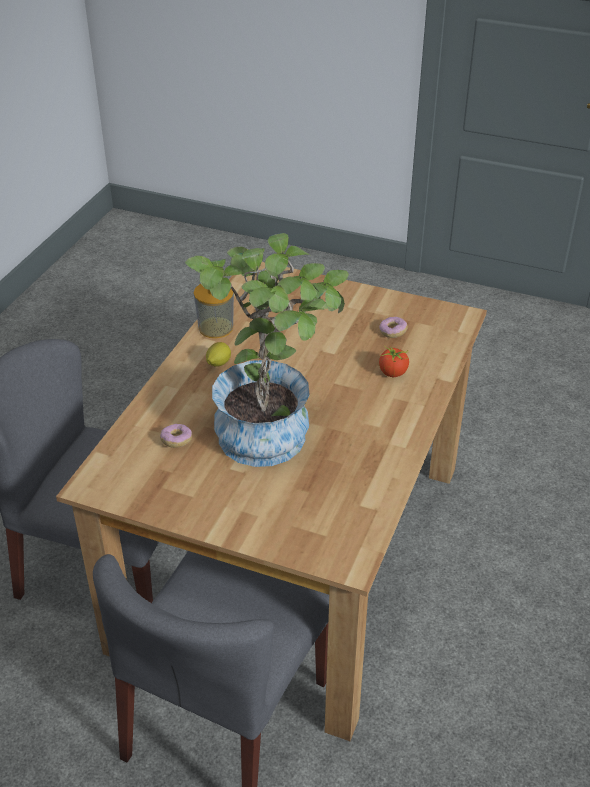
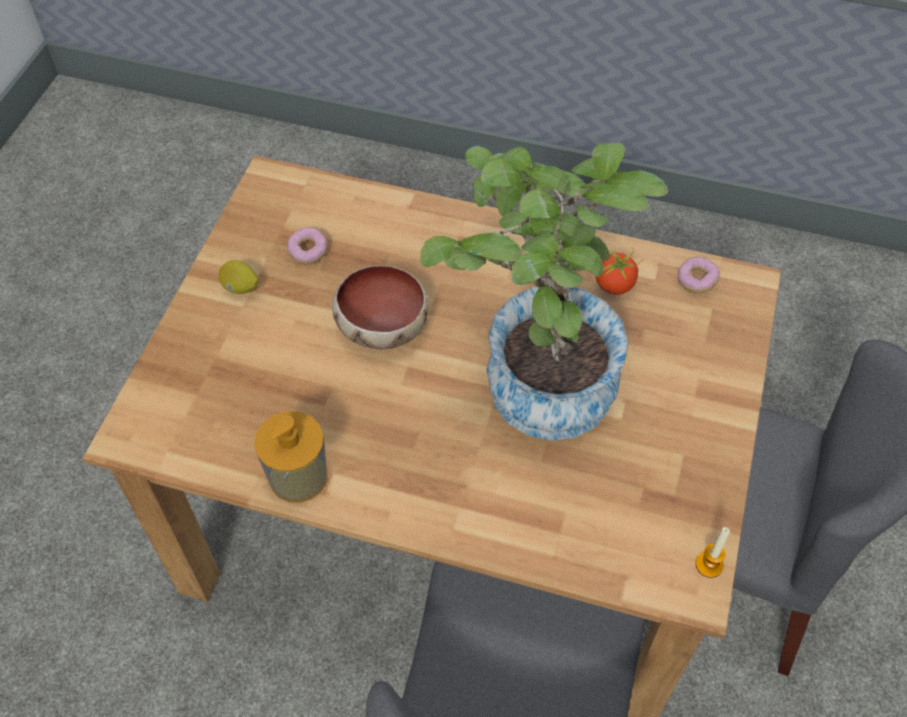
camera: 95 degrees left, 15 degrees up
donut [160,424,192,448] -> donut moved to [678,257,720,294]
lemon [206,342,231,367] -> lemon moved to [219,260,259,294]
tomato [379,346,409,377] -> tomato moved to [595,247,644,295]
none -> bowl [332,265,429,349]
none -> candle [695,527,730,578]

